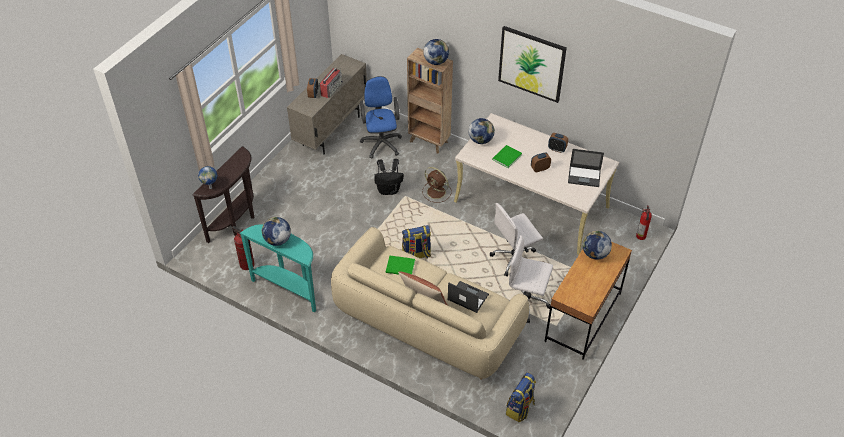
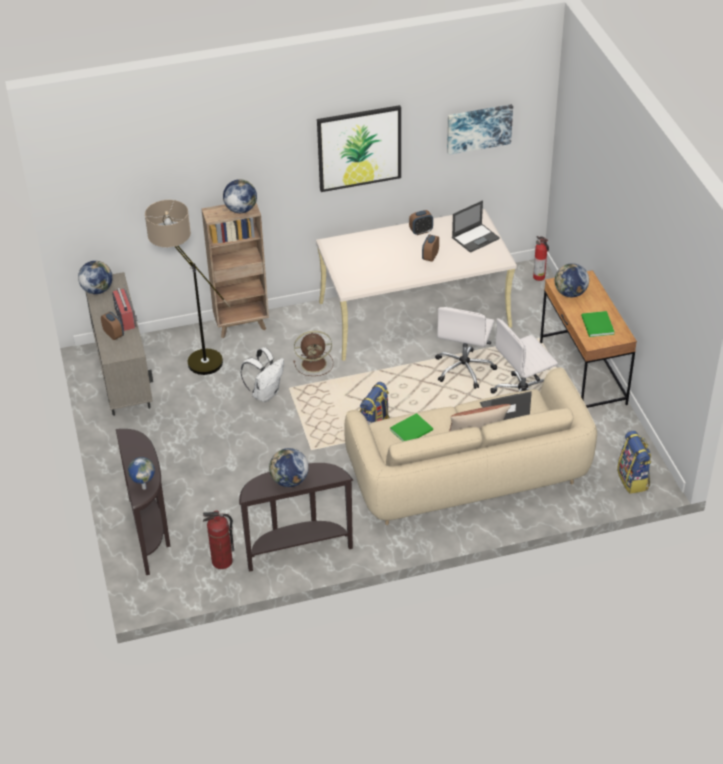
camera: 45 degrees left, 5 degrees down
turquoise console table [239,224,316,312] -> brown console table [239,463,353,572]
blue office chair [360,76,402,158] -> floor lamp [145,200,230,375]
black backpack [374,159,404,195] -> white backpack [240,347,284,402]
globe [468,118,495,144] -> globe moved to [78,261,113,294]
green book [492,145,522,168] -> green book moved to [581,311,615,337]
none -> picture [447,104,513,155]

